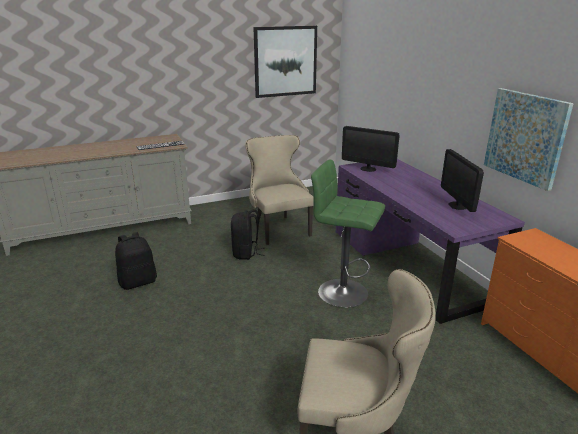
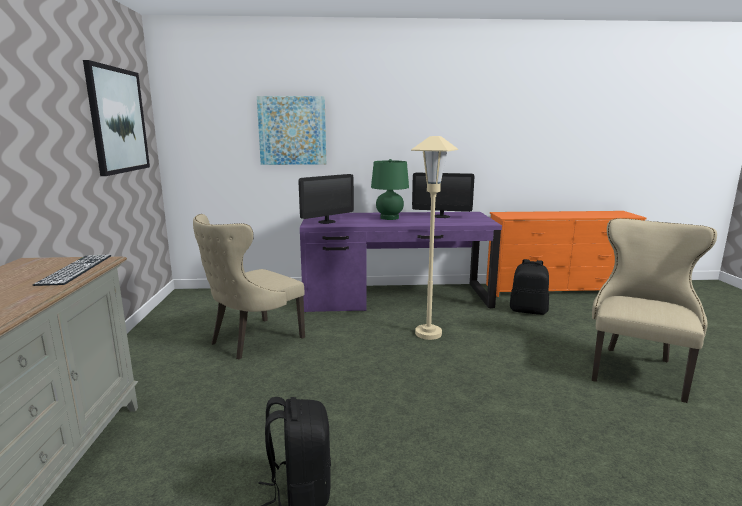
camera: 70 degrees left, 10 degrees down
black backpack [231,209,264,260] -> black backpack moved to [510,259,549,315]
beige chair [245,135,314,245] -> beige chair turned 45 degrees counterclockwise [193,214,305,359]
green stool [311,160,385,307] -> beige floor lamp [411,136,458,340]
picture [484,88,574,191] -> picture moved to [257,96,326,165]
none -> green table lamp [371,159,409,220]

